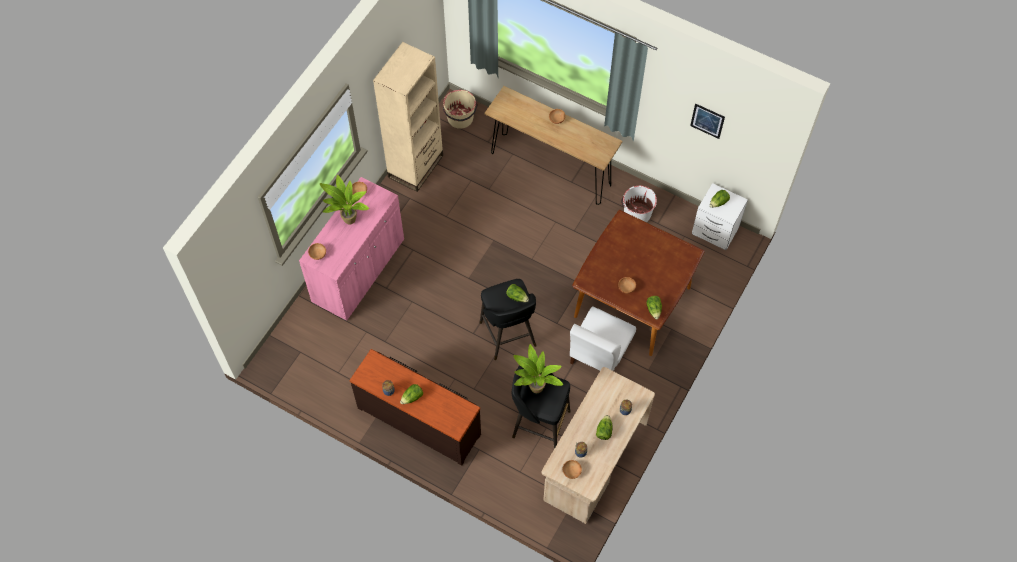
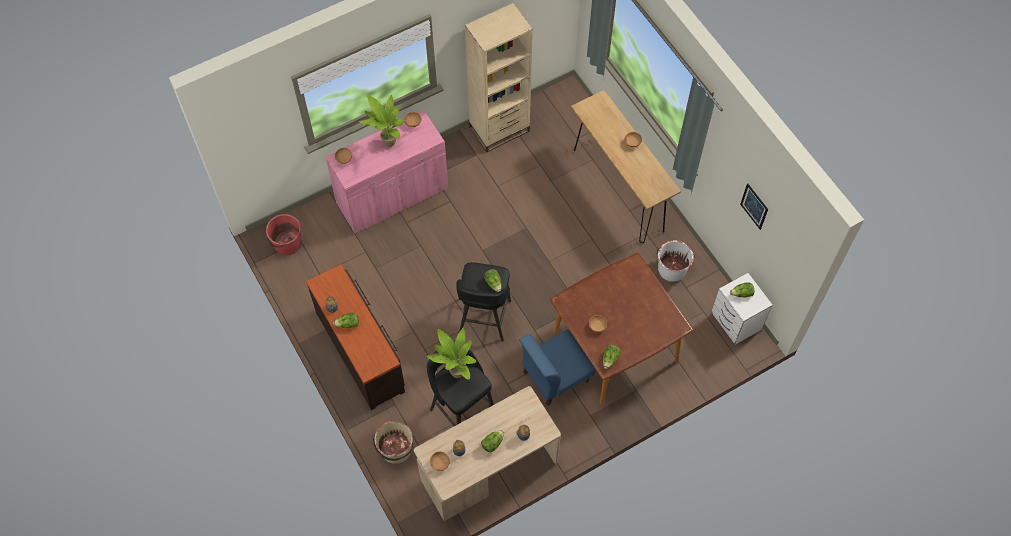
camera: 30 degrees right, 0 degrees up
beige bucket [443,90,477,129] -> beige bucket moved to [373,421,413,464]
white chair [570,306,636,371] -> blue chair [519,330,596,406]
none -> red bucket [266,214,302,255]

